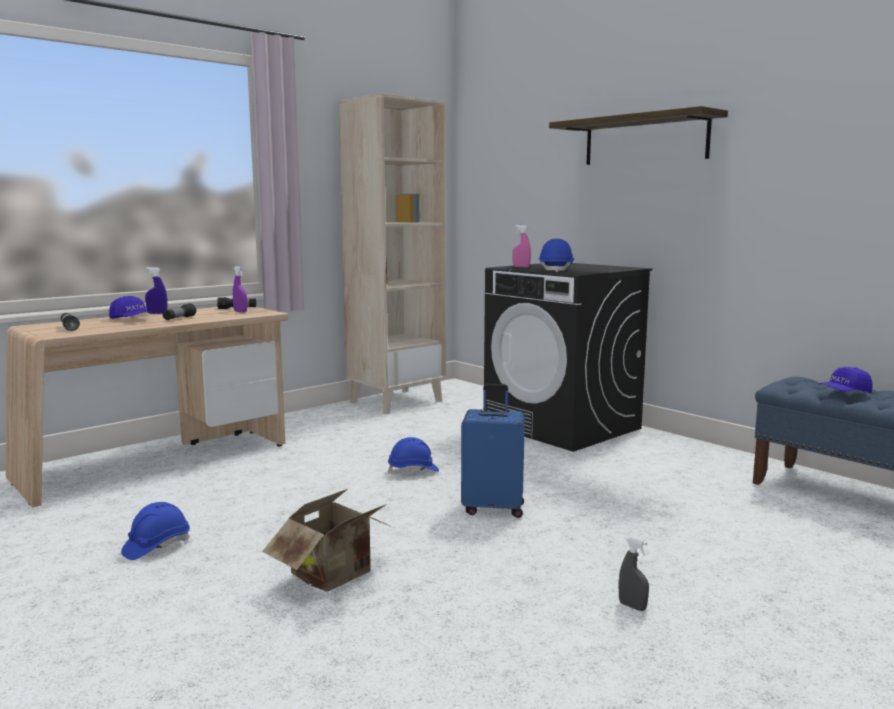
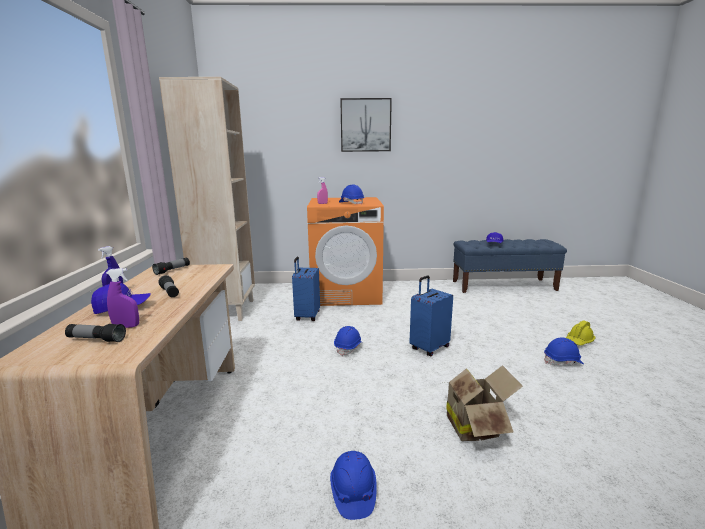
camera: 50 degrees left, 5 degrees up
purple spray bottle [233,266,247,313] -> purple spray bottle moved to [106,268,139,328]
black washing machine [484,263,652,452] -> orange washing machine [307,197,384,306]
shelf [549,106,728,165] -> picture [340,98,392,152]
grey spray bottle [618,537,649,611] -> blue hard hat [544,337,584,365]
none -> blue suitcase [292,257,320,321]
none -> yellow hard hat [566,321,595,345]

